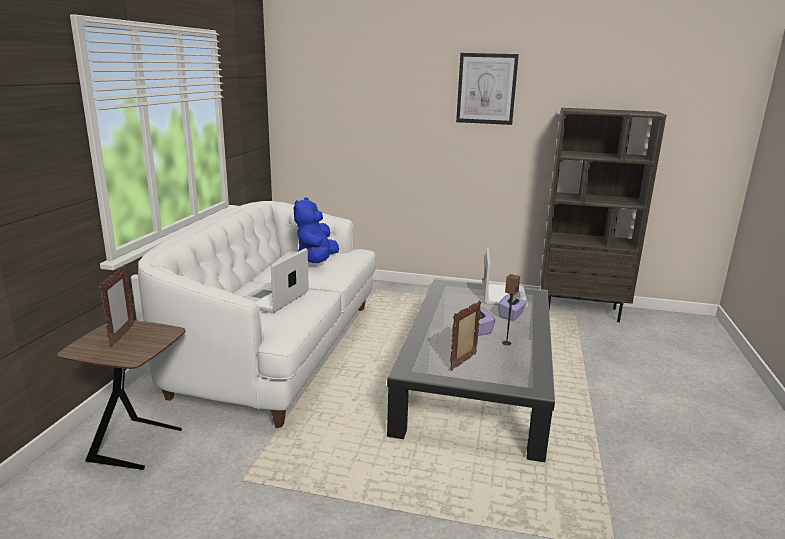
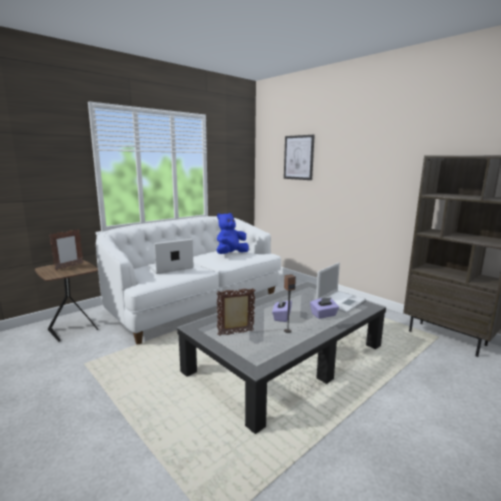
camera: 35 degrees right, 5 degrees down
picture [456,53,519,125] -> picture moved to [284,135,315,180]

